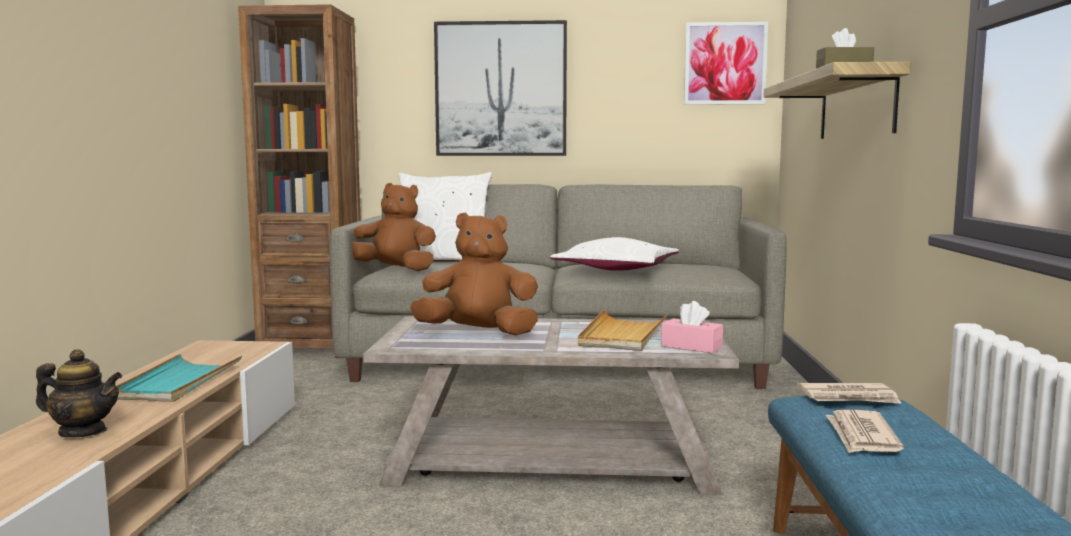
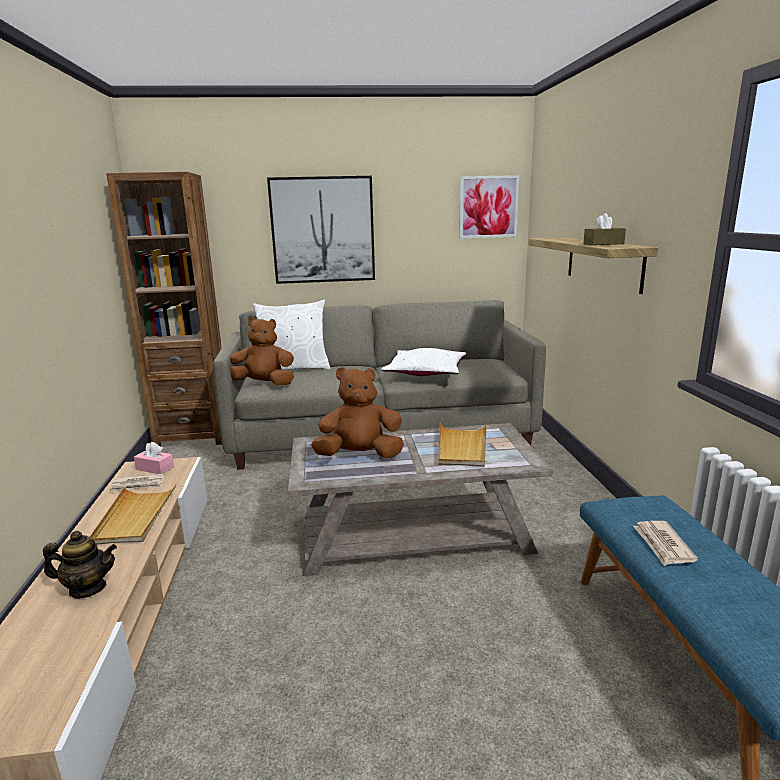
camera: 10 degrees left, 10 degrees up
turquoise tray [117,354,242,402] -> beige tray [90,485,176,544]
pink tissue box [661,301,723,353] -> pink tissue box moved to [134,442,174,474]
newspaper [798,383,902,404] -> newspaper moved to [110,473,164,492]

